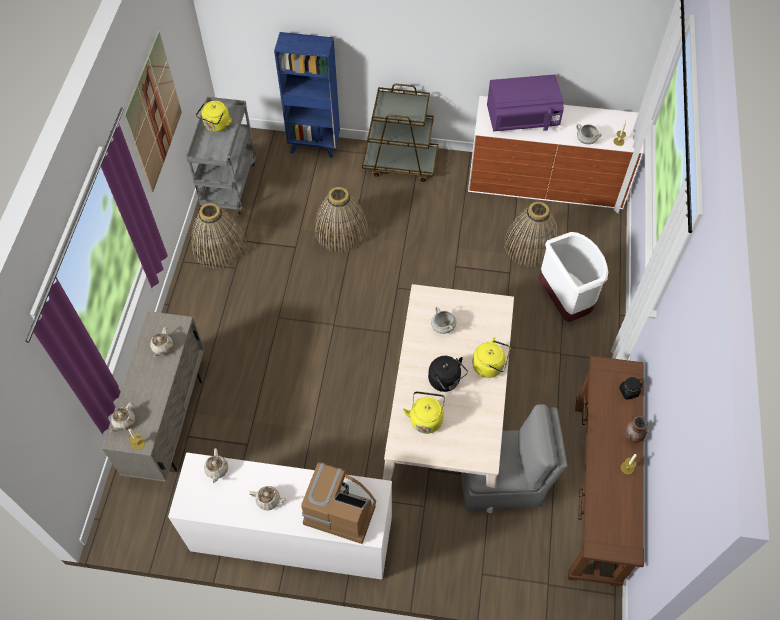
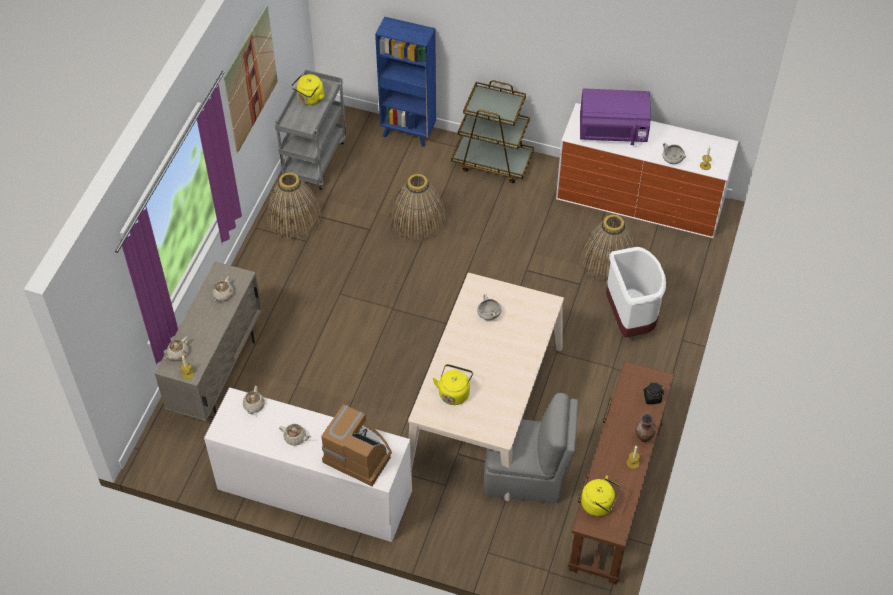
camera: 10 degrees right, 5 degrees down
black kettle [428,356,468,392] -> none
yellow kettle [472,337,510,378] -> yellow kettle moved to [581,475,621,516]

